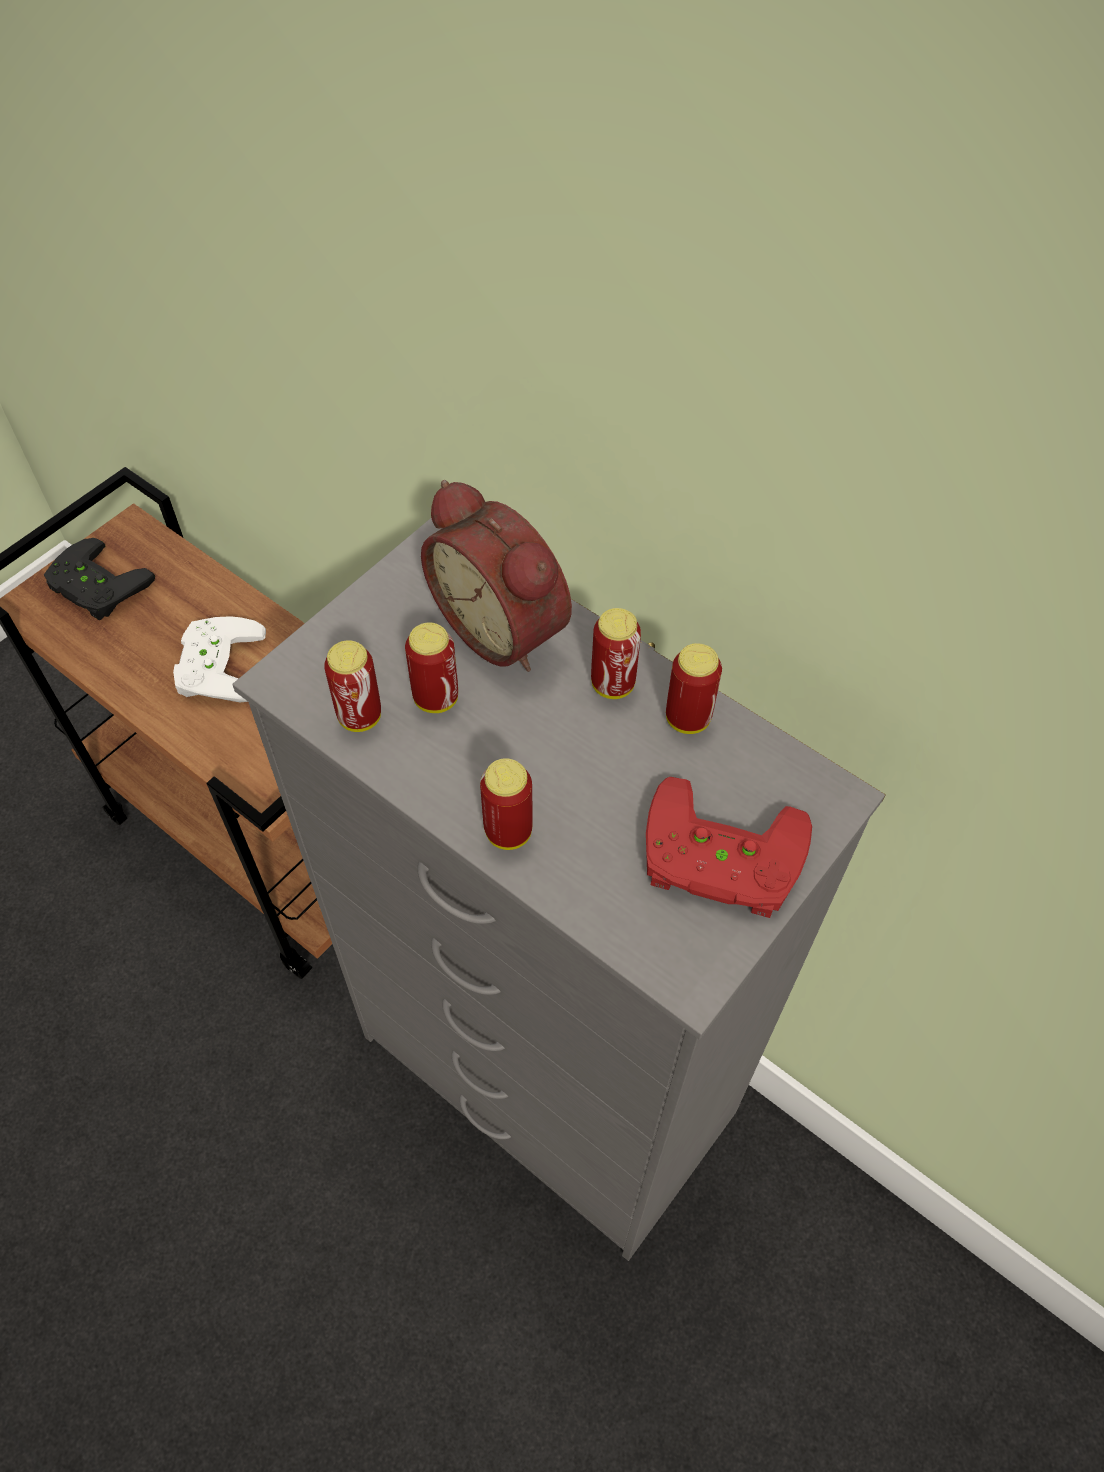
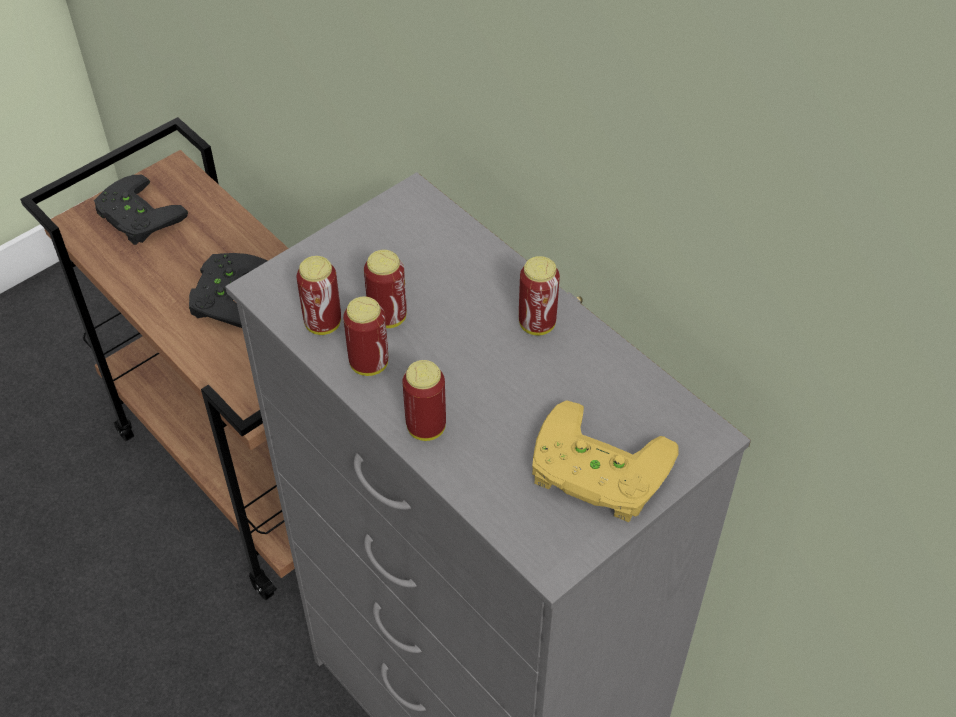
camera: 10 degrees right, 5 degrees down
white game controller [173,616,266,702] -> black game controller [189,253,267,328]
alarm clock [421,480,572,672] -> none
red game controller [646,777,812,918] -> yellow game controller [532,400,678,522]
can [666,643,722,734] -> can moved to [343,296,388,376]

